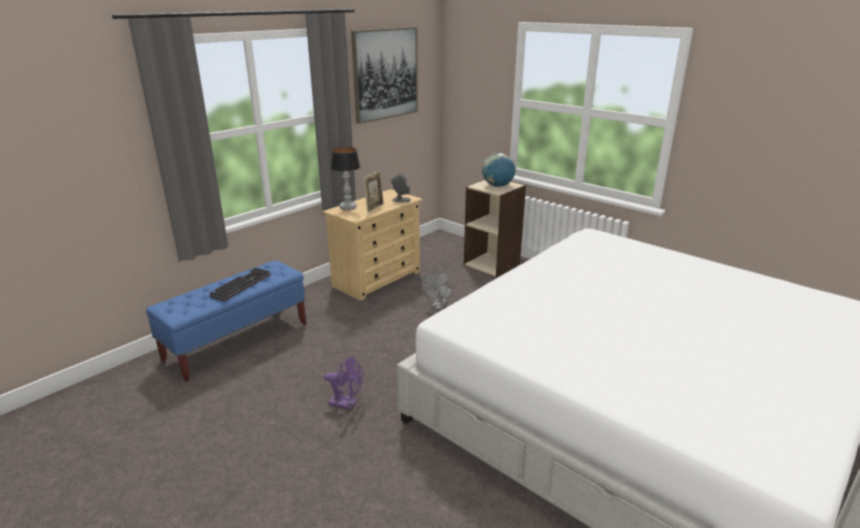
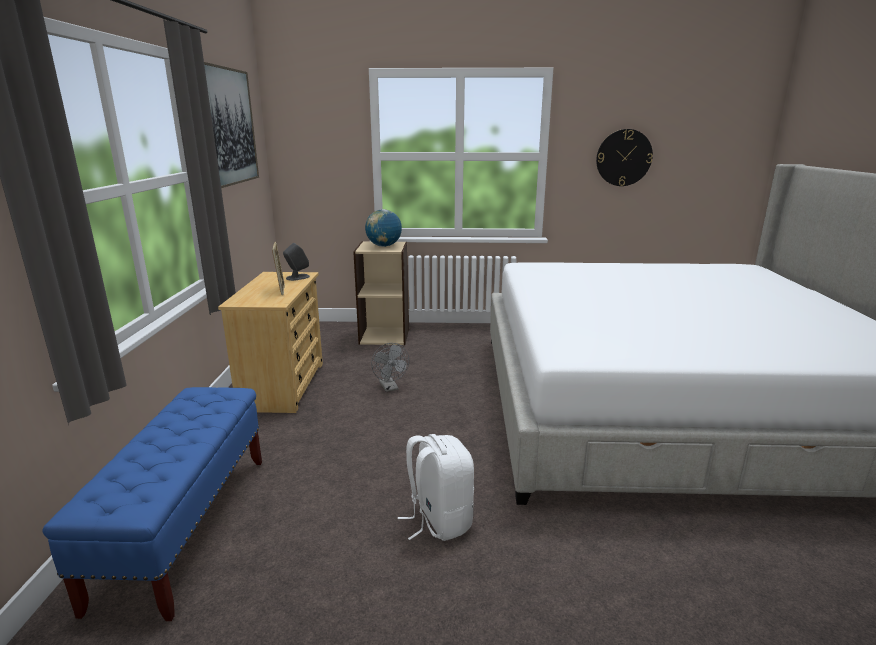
camera: 40 degrees left, 5 degrees down
keyboard [209,267,271,301] -> none
purple fan [324,356,363,410] -> white backpack [398,434,474,541]
table lamp [331,147,360,210] -> none
none -> wall clock [596,129,653,186]

